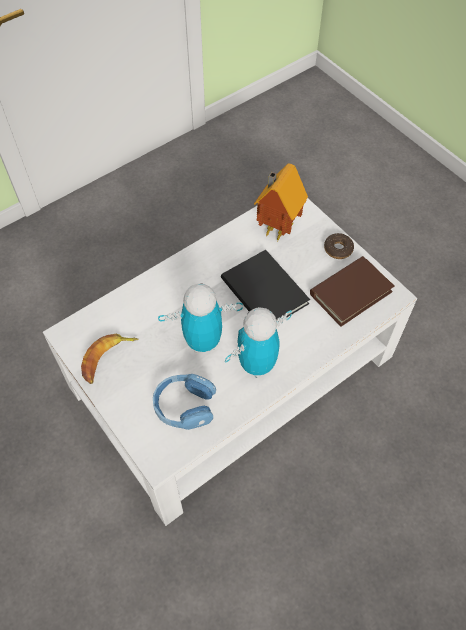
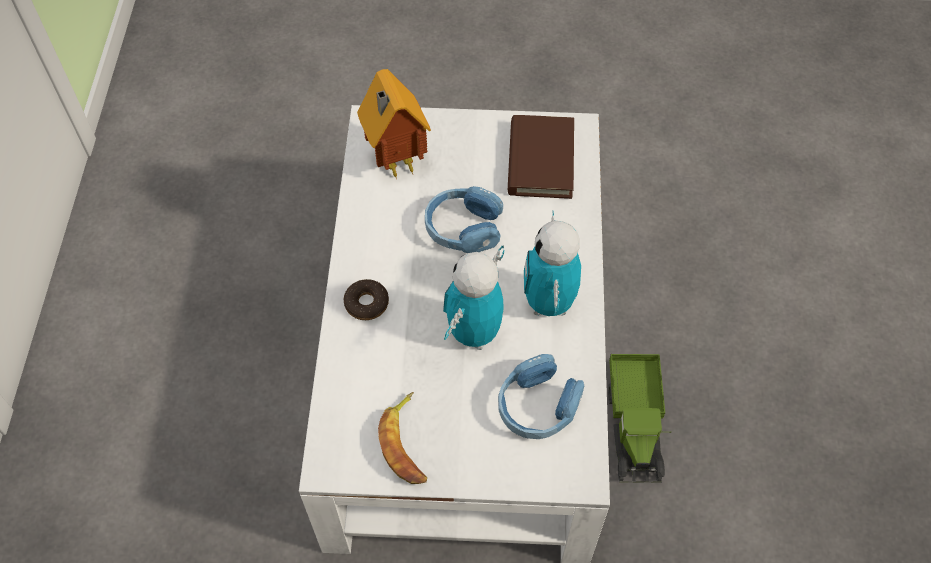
camera: 50 degrees left, 0 degrees up
black book [221,250,310,321] -> blue headphones [425,186,503,253]
donut [324,233,354,259] -> donut moved to [344,279,389,320]
none -> toy truck [608,354,671,483]

